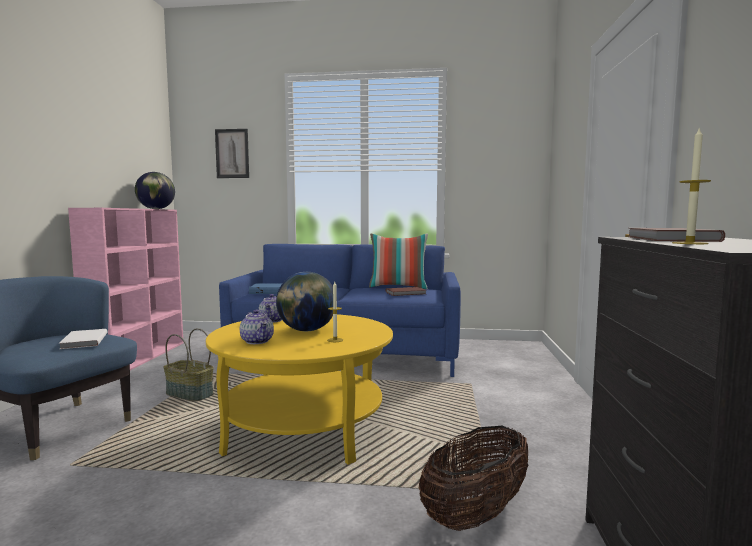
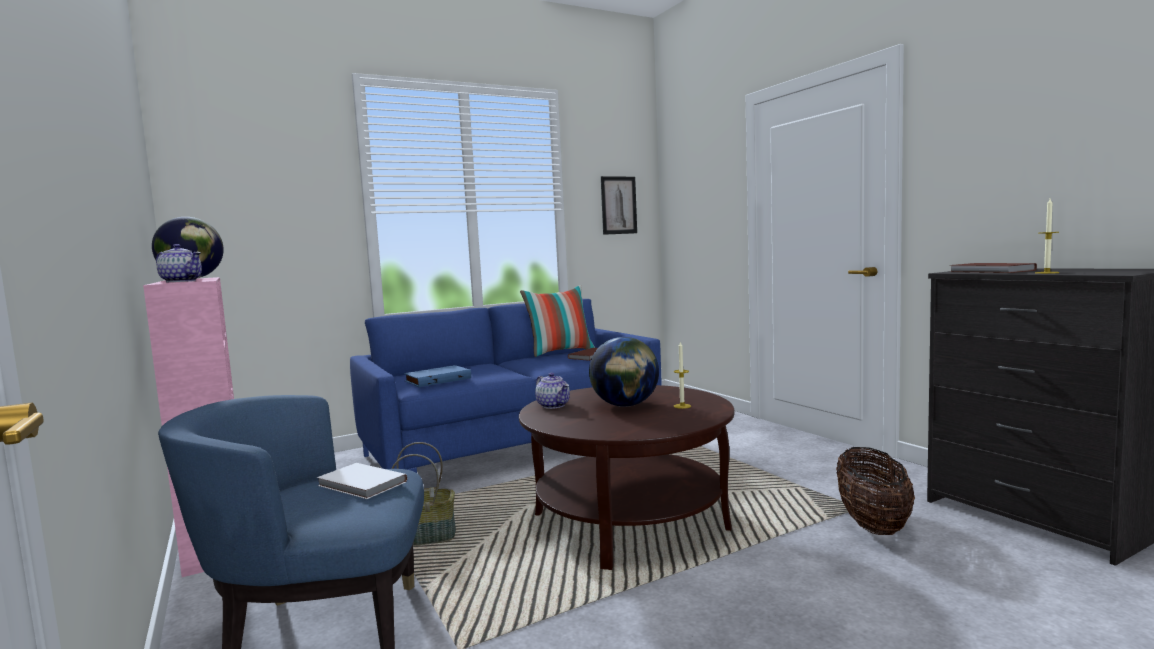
camera: 35 degrees left, 0 degrees up
yellow coffee table [206,314,393,465] -> brown coffee table [519,385,734,570]
picture [215,129,249,178] -> picture moved to [601,176,637,235]
teapot [240,310,274,344] -> teapot moved to [156,244,202,282]

